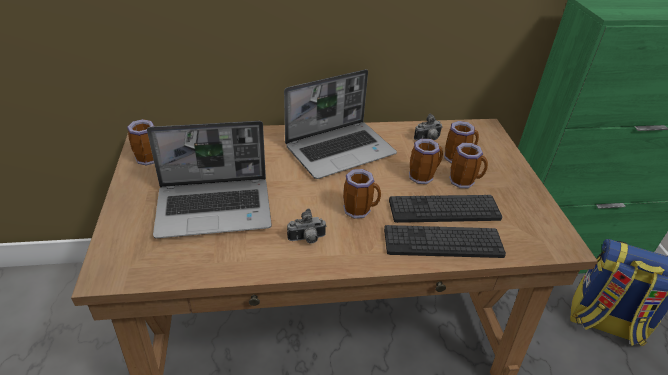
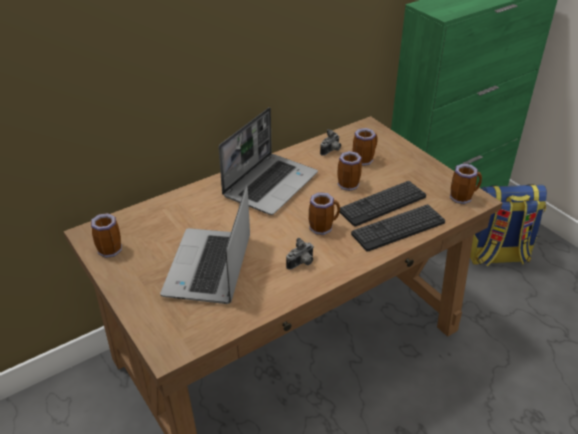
camera: 25 degrees left, 0 degrees up
laptop [147,121,272,238] -> laptop turned 135 degrees clockwise [160,185,250,304]
mug [449,143,488,188] -> mug moved to [450,164,482,204]

